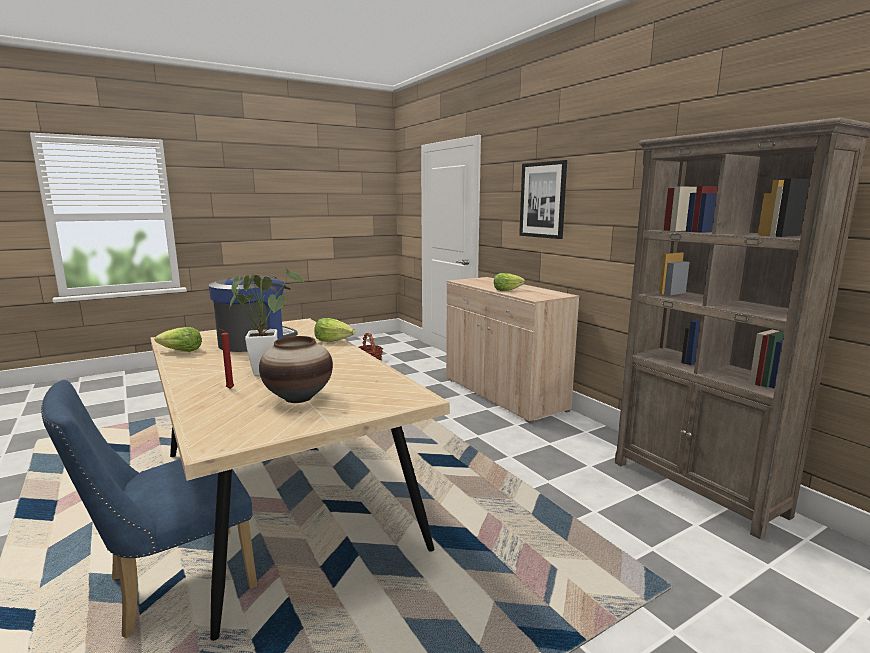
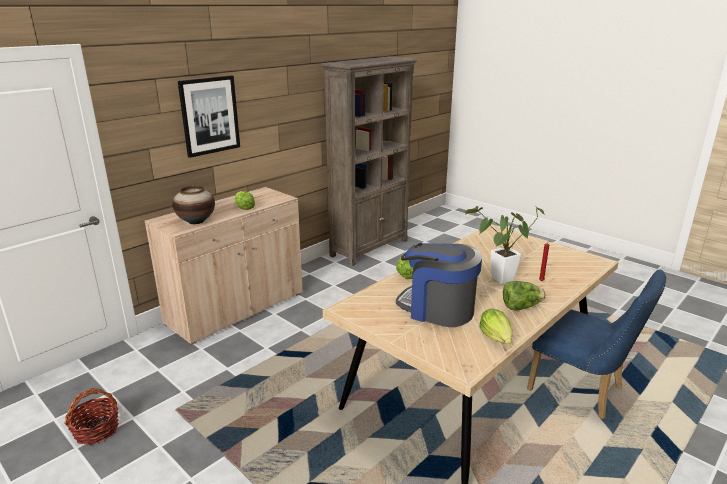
camera: 105 degrees left, 10 degrees up
vase [259,336,333,403] -> vase moved to [172,186,215,224]
none -> lettuce [503,281,546,310]

